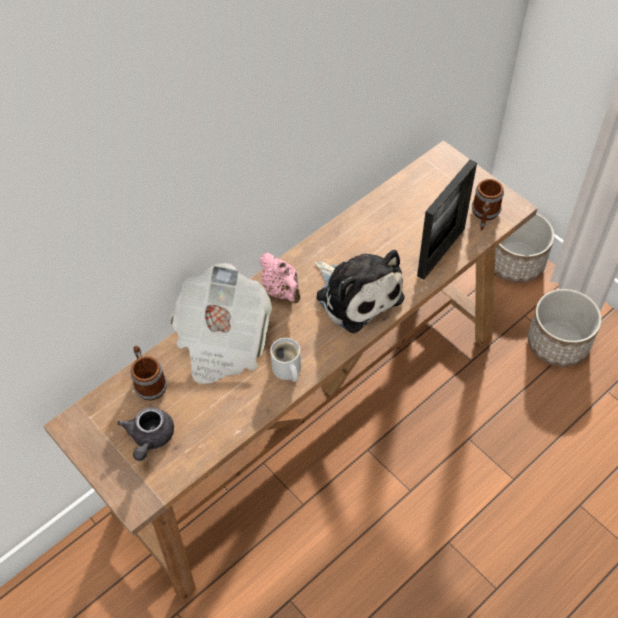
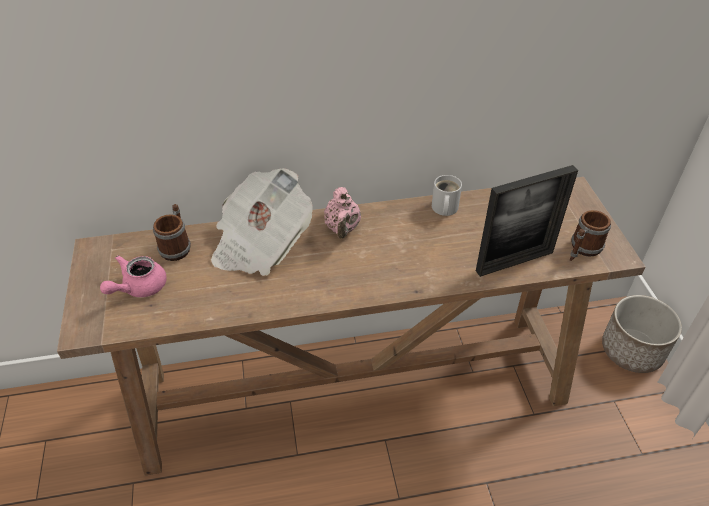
camera: 30 degrees right, 10 degrees down
grey teapot [117,407,174,461] -> pink teapot [100,255,167,297]
white mug [270,338,301,382] -> white mug moved to [432,175,462,216]
plush toy [315,250,405,333] -> none
planter [528,289,602,367] -> none

